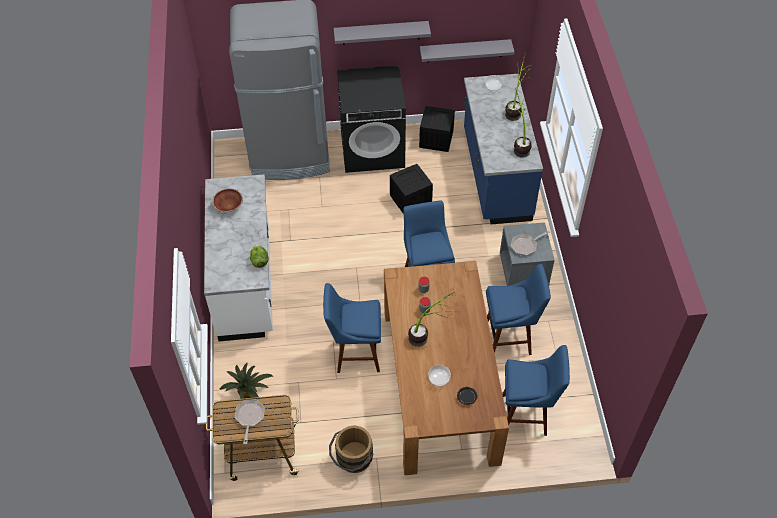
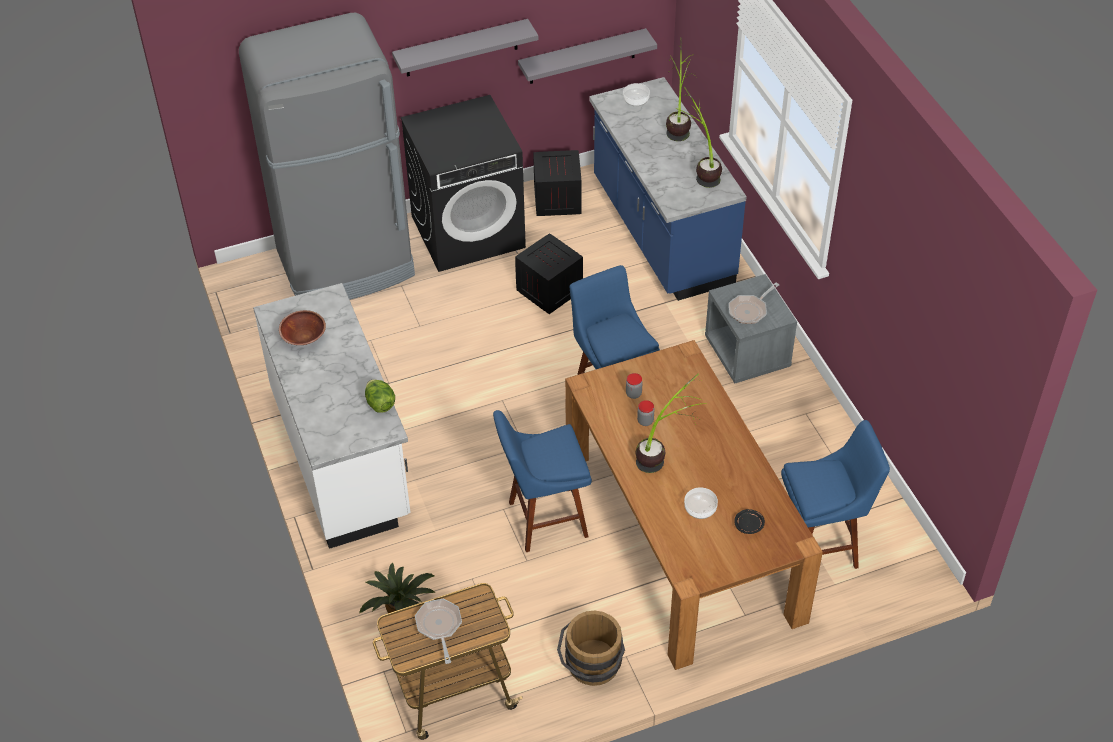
camera: 15 degrees left, 5 degrees down
blue stool [486,264,551,355] -> none

